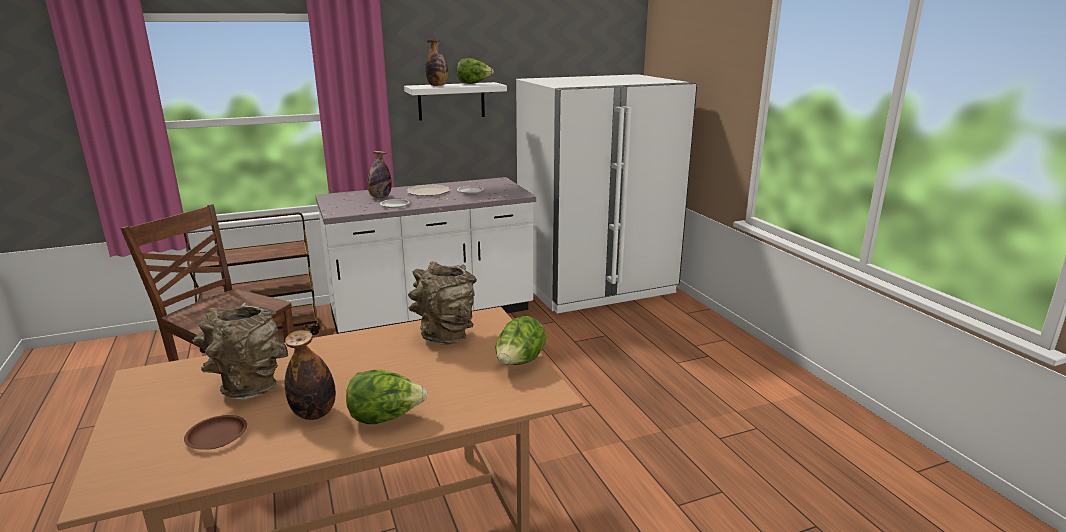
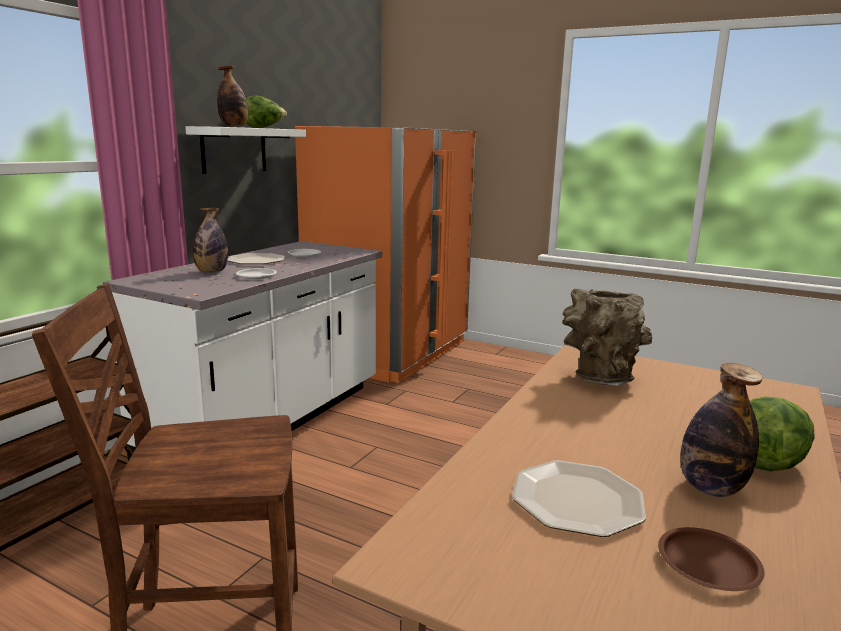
camera: 40 degrees left, 5 degrees down
brown vase [192,302,288,400] -> plate [512,460,646,537]
lettuce [495,316,546,365] -> none
white fridge [516,74,697,313] -> orange fridge [295,126,476,383]

